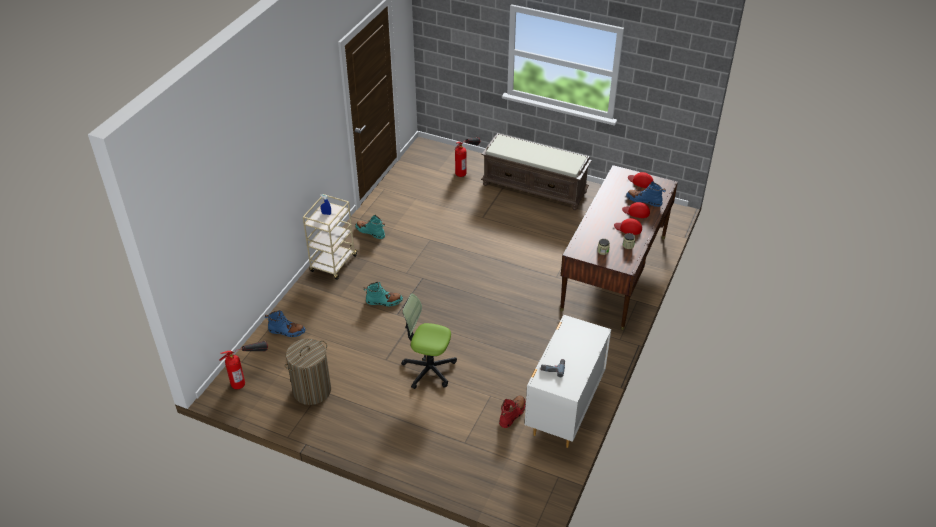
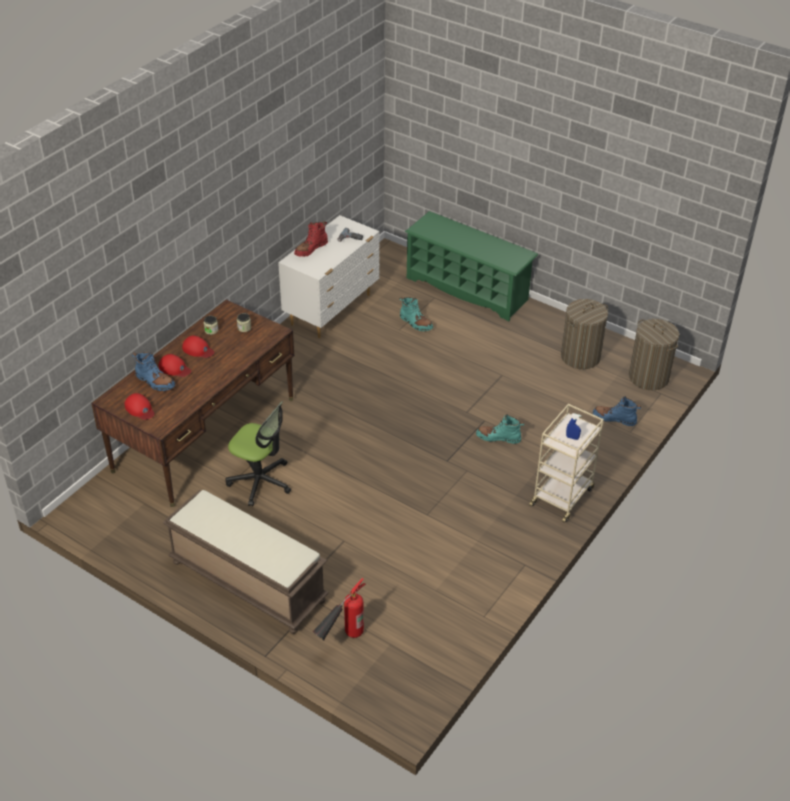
camera: 170 degrees left, 0 degrees up
fire extinguisher [219,341,268,389] -> laundry basket [629,319,679,390]
turquoise boot [355,215,385,239] -> turquoise boot moved to [400,297,433,331]
office chair [401,293,457,389] -> office chair moved to [225,401,291,506]
red boot [499,396,526,428] -> red boot moved to [294,221,328,257]
none -> green shoe rack [405,211,538,321]

